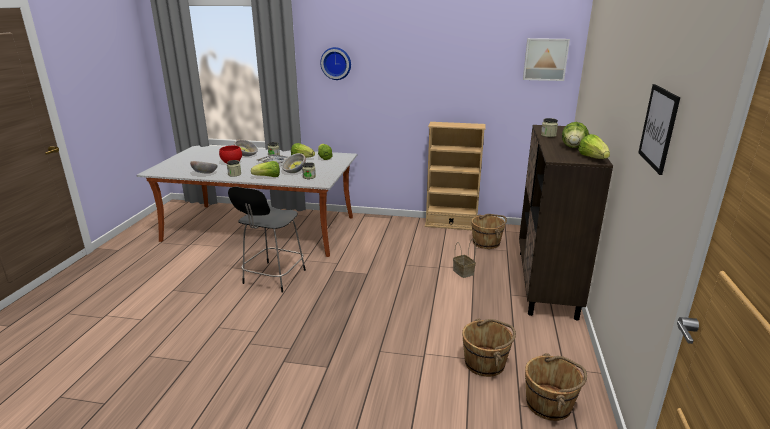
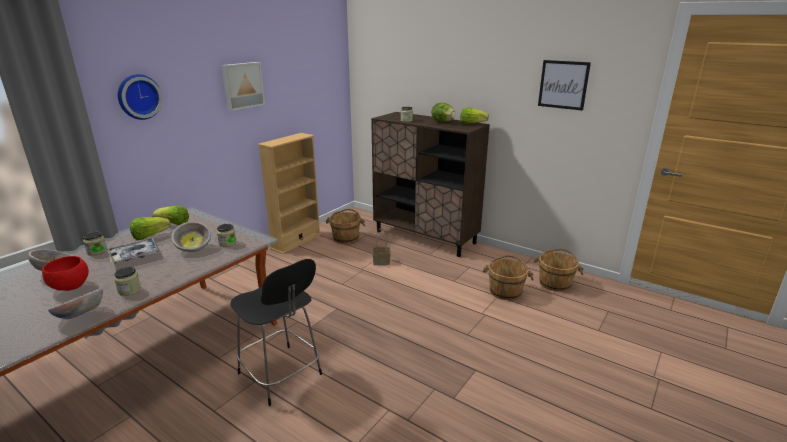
camera: 65 degrees left, 0 degrees up
lettuce [251,161,280,177] -> none
picture [523,38,570,81] -> picture moved to [221,62,265,111]

